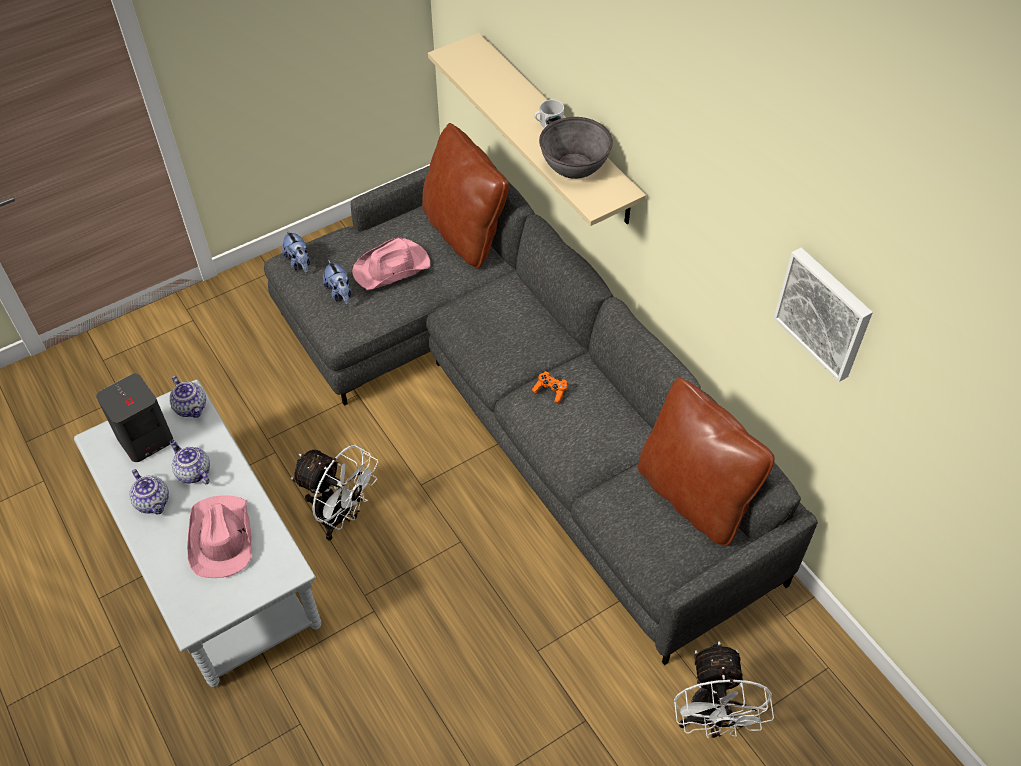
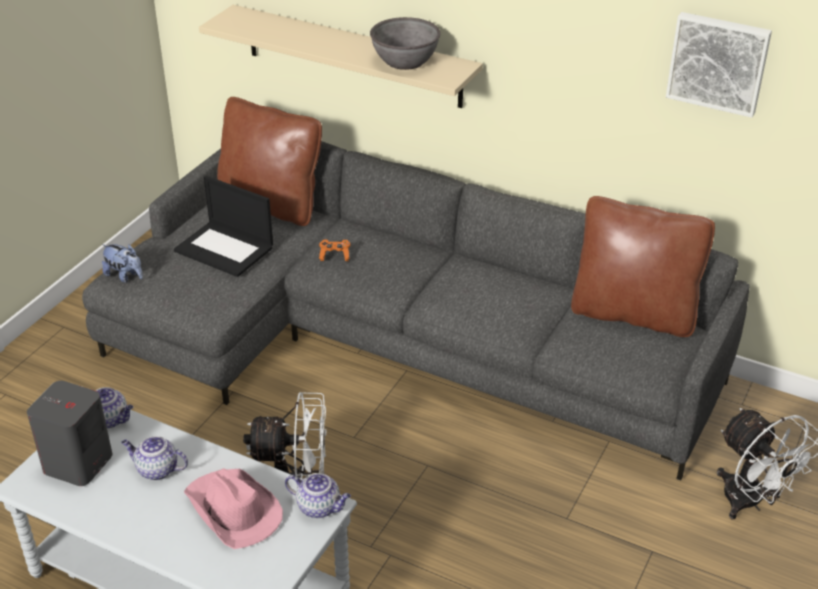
camera: 30 degrees left, 15 degrees down
teapot [129,469,169,514] -> teapot moved to [285,473,351,518]
plush toy [323,260,351,305] -> none
pink hat [352,238,430,290] -> laptop [174,176,273,277]
orange game controller [532,371,568,403] -> orange game controller moved to [319,240,350,261]
white mug [534,100,564,128] -> none

